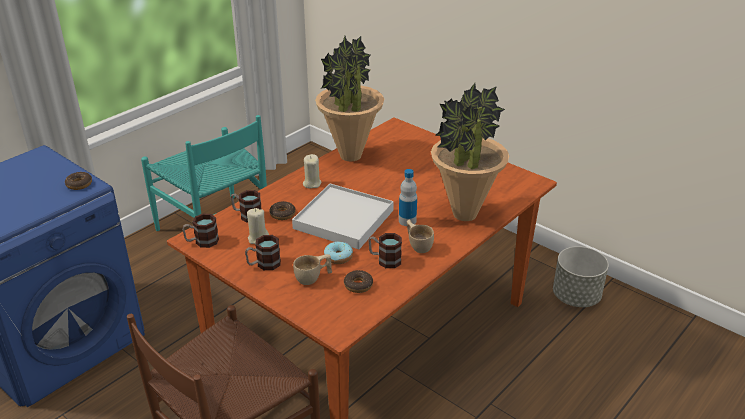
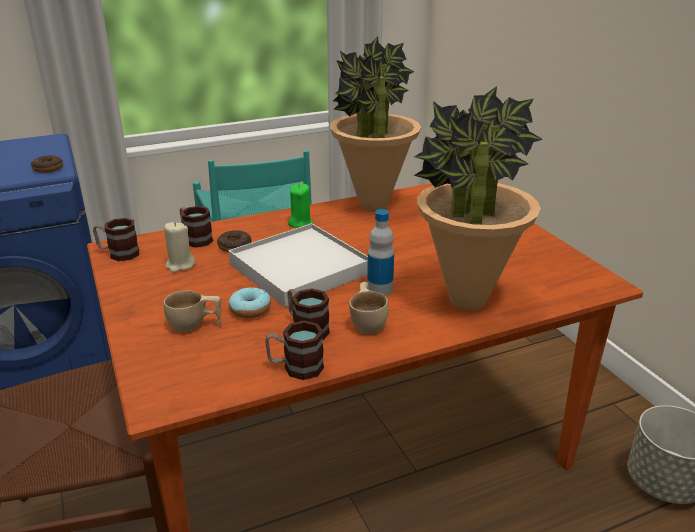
camera: 25 degrees right, 5 degrees down
mug [245,235,281,270] -> mug moved to [265,320,324,380]
beige candle [303,154,321,189] -> green candle [288,183,313,228]
donut [344,270,373,293] -> none

